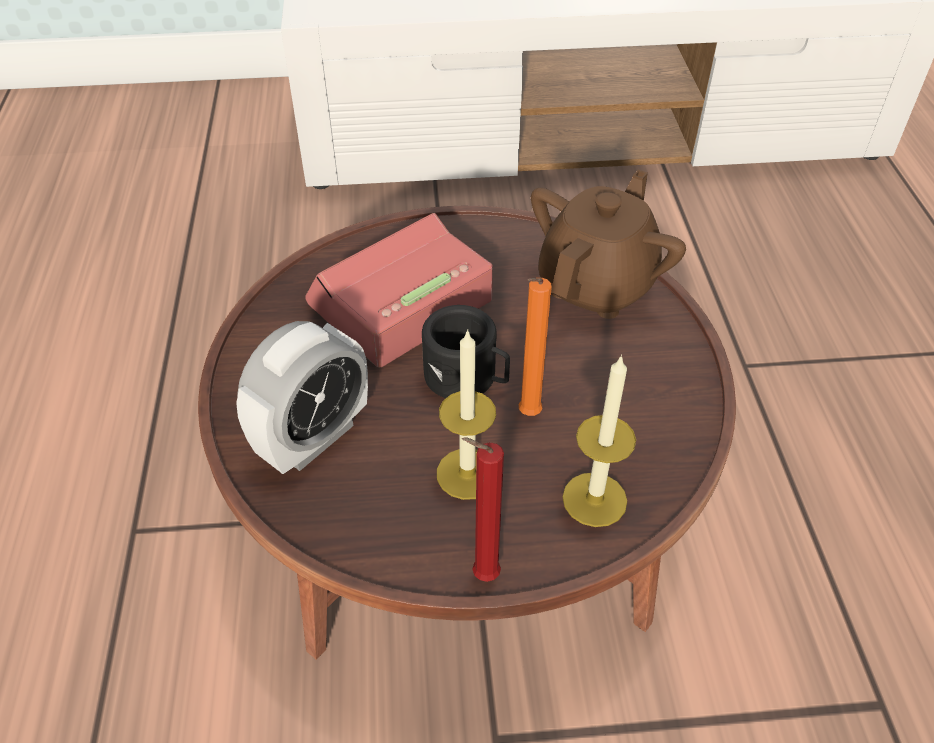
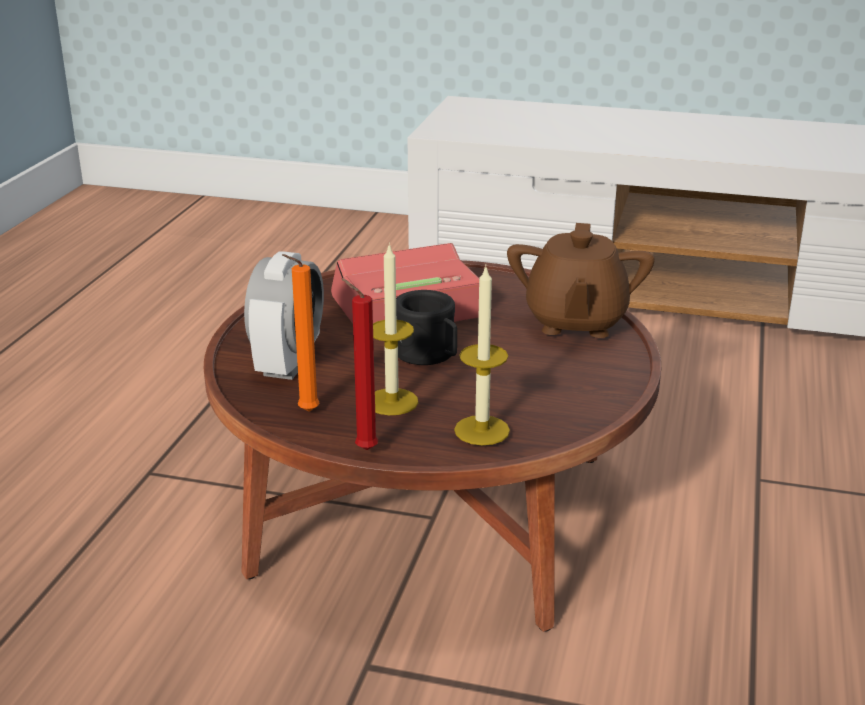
camera: 20 degrees right, 20 degrees down
alarm clock [236,321,368,474] -> alarm clock turned 45 degrees counterclockwise [244,251,324,380]
orange candle [519,278,552,416] -> orange candle moved to [282,254,320,411]
brown teapot [531,170,686,319] -> brown teapot turned 135 degrees clockwise [507,223,655,338]

